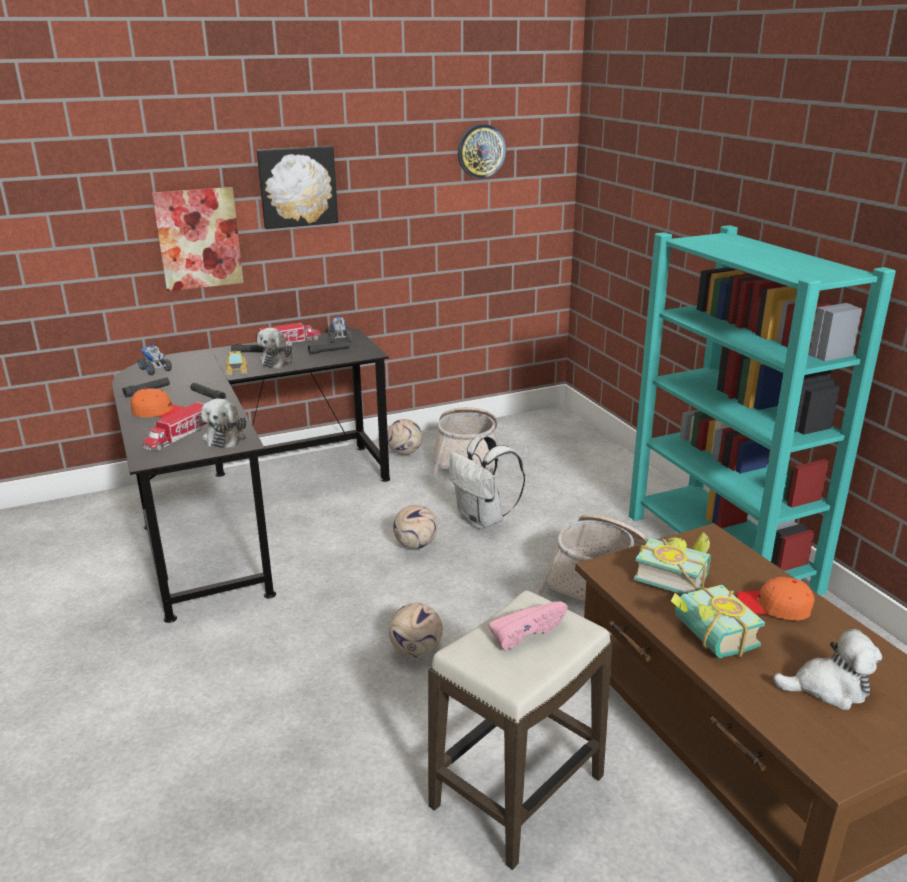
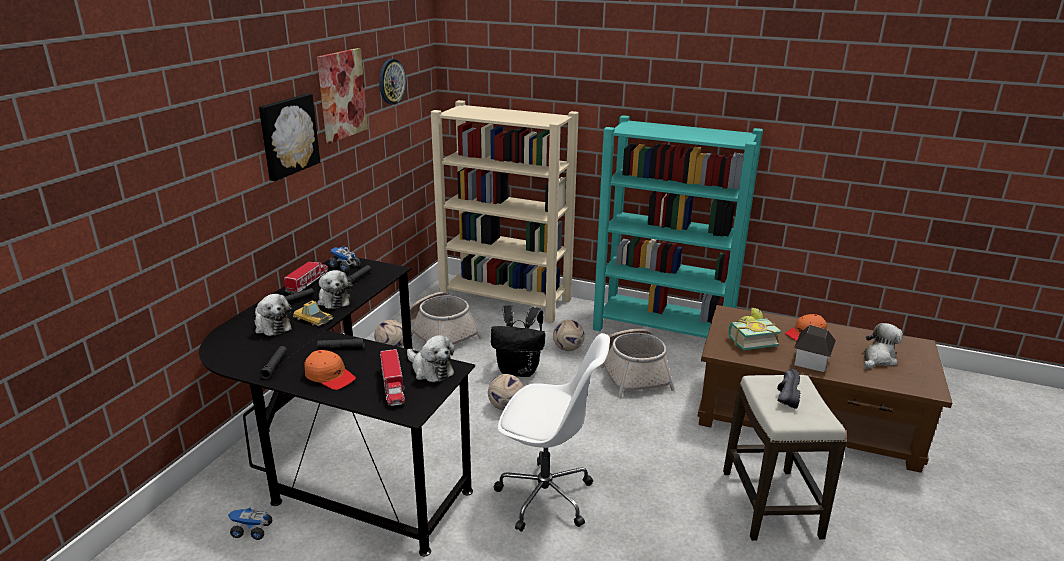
camera: 45 degrees left, 0 degrees up
orange cap [131,388,186,418] -> orange cap turned 75 degrees clockwise [304,350,356,390]
toy truck [138,344,172,375] -> toy truck moved to [228,507,272,540]
picture [152,187,244,291] -> picture moved to [317,48,368,143]
football [389,603,443,658] -> football moved to [553,320,585,351]
white backpack [448,435,525,529] -> black backpack [491,305,546,377]
pink shoe [488,601,568,650] -> black shoe [777,369,800,409]
book [671,585,765,658] -> toy house [794,325,836,372]
none -> plush toy [255,294,293,336]
none -> beige bookcase [431,100,579,323]
none -> white office chair [493,333,610,532]

